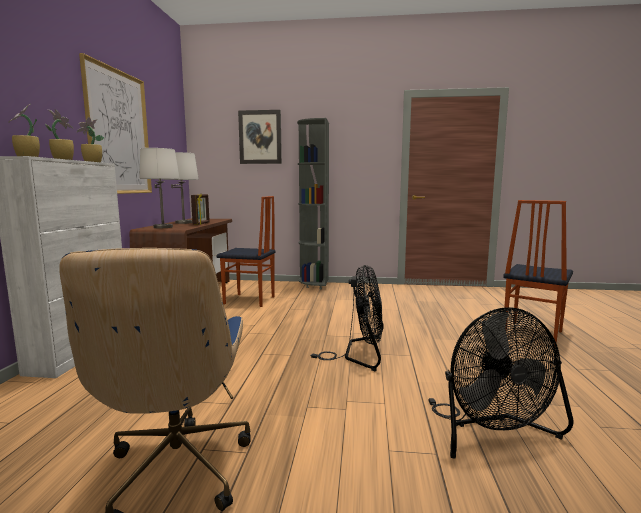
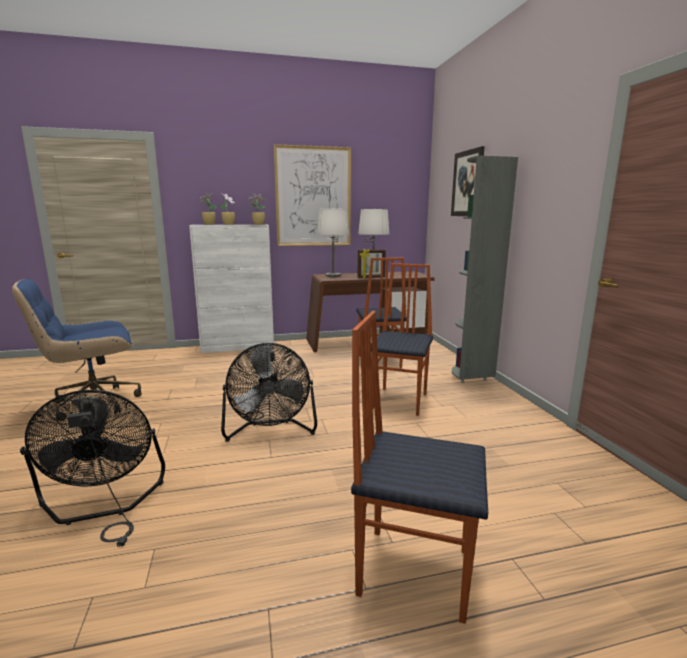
camera: 70 degrees right, 5 degrees up
black fan [429,307,574,459] -> black fan turned 105 degrees clockwise [20,390,165,547]
none -> chair [371,263,433,416]

